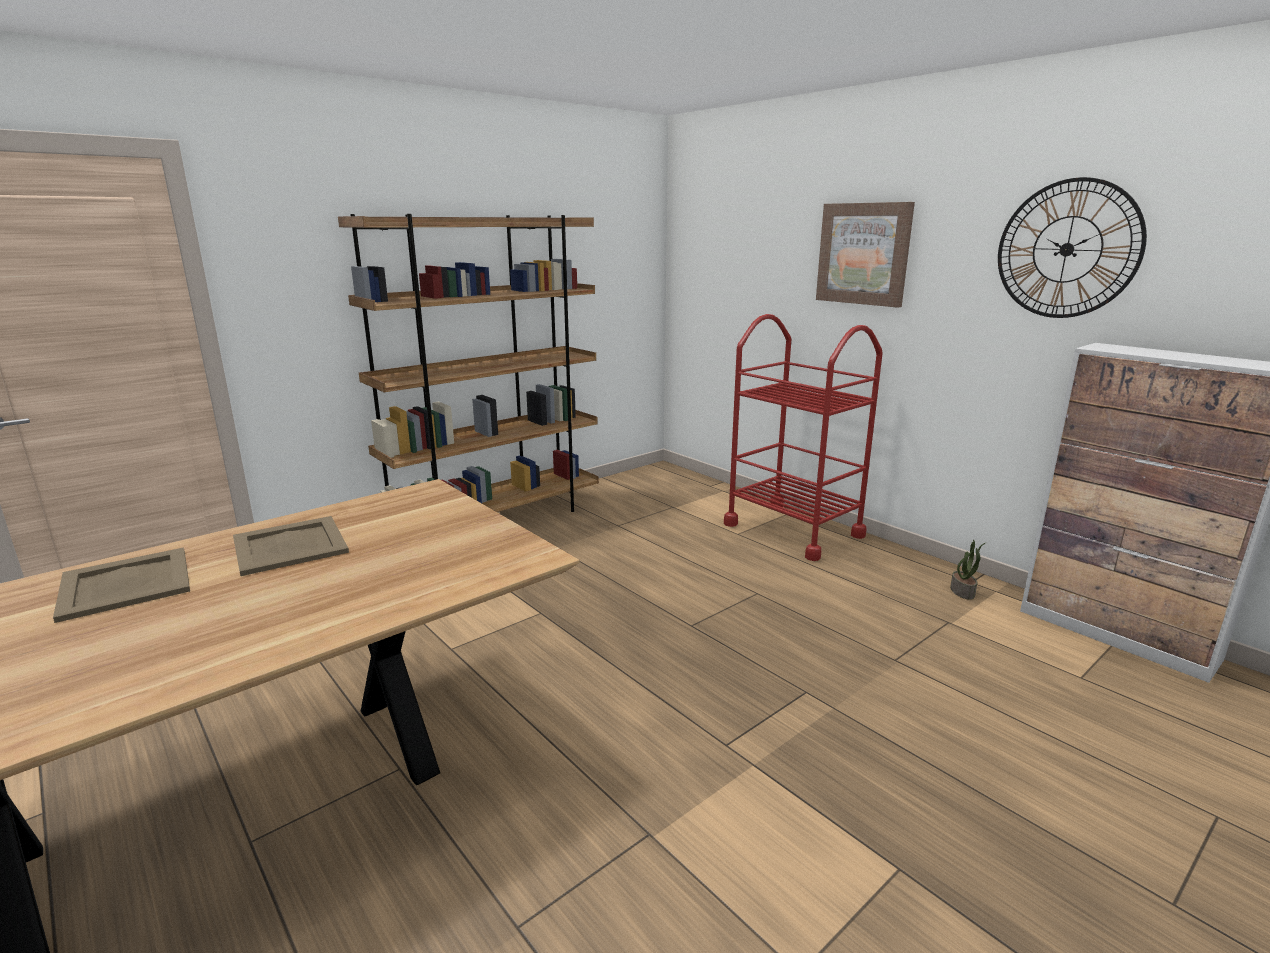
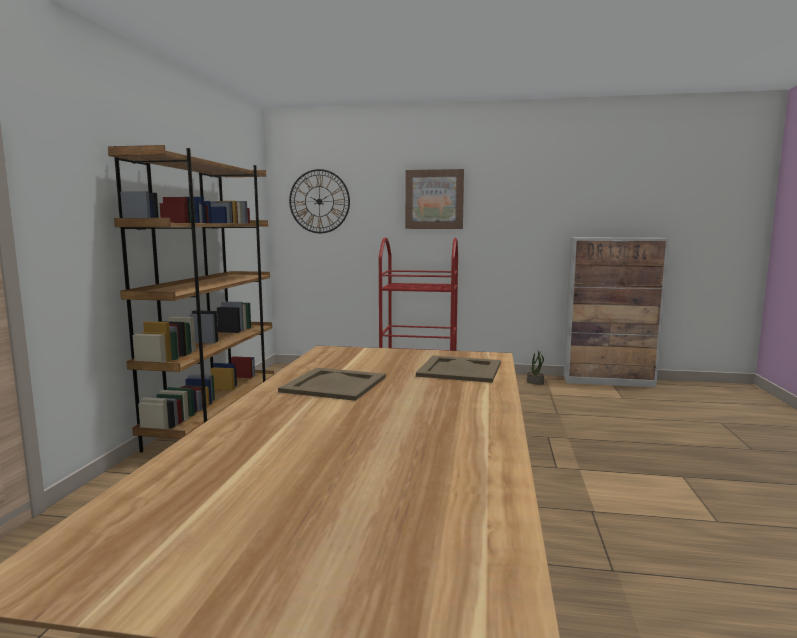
camera: 40 degrees left, 10 degrees down
beige tray [53,547,190,623] -> beige tray moved to [416,356,501,383]
wall clock [998,177,1147,318] -> wall clock moved to [289,169,350,233]

